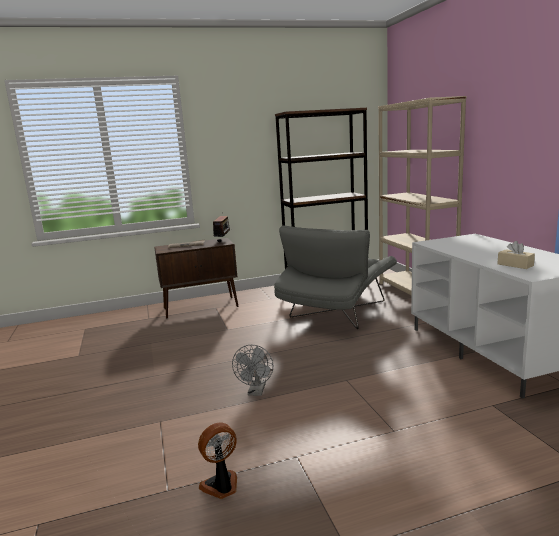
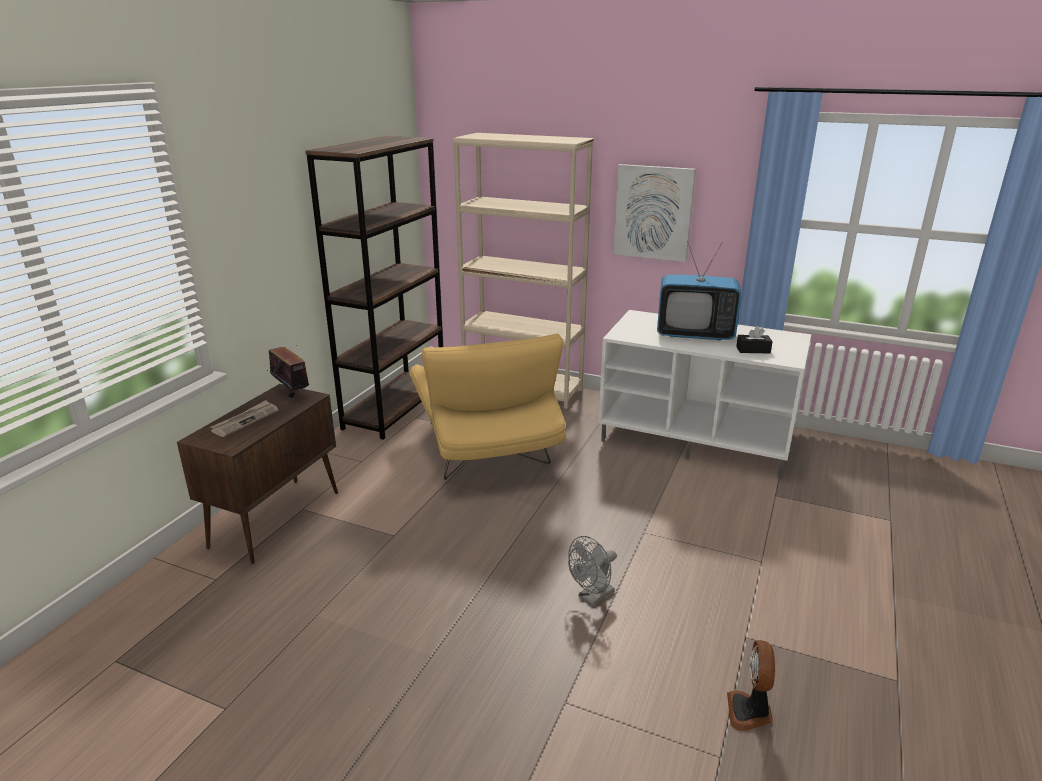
camera: 50 degrees left, 10 degrees up
grey fan [232,345,273,396] -> grey fan turned 90 degrees clockwise [568,536,617,606]
grey armchair [274,225,397,329] -> yellow armchair [409,333,566,480]
beige tissue box [498,241,535,269] -> black tissue box [736,326,773,353]
none -> picture [613,164,696,262]
none -> television [657,241,742,341]

